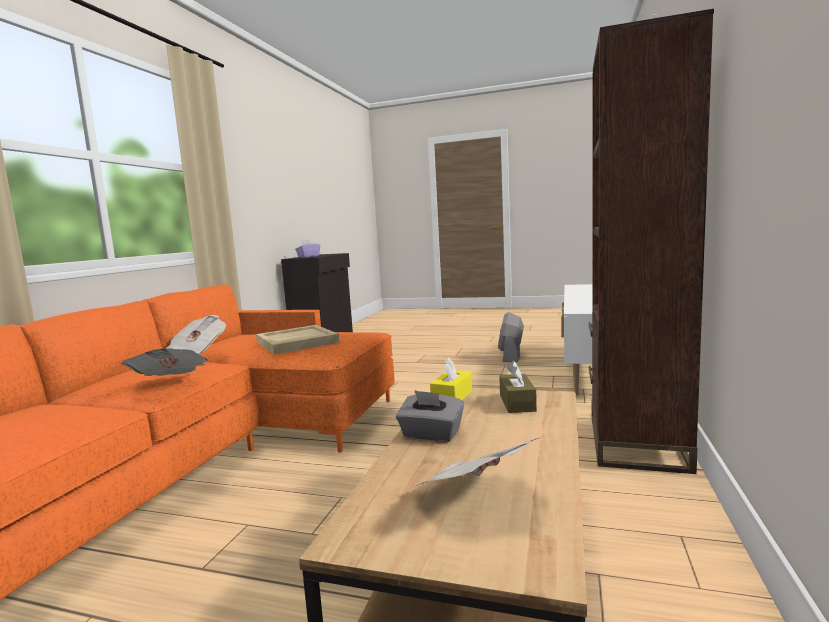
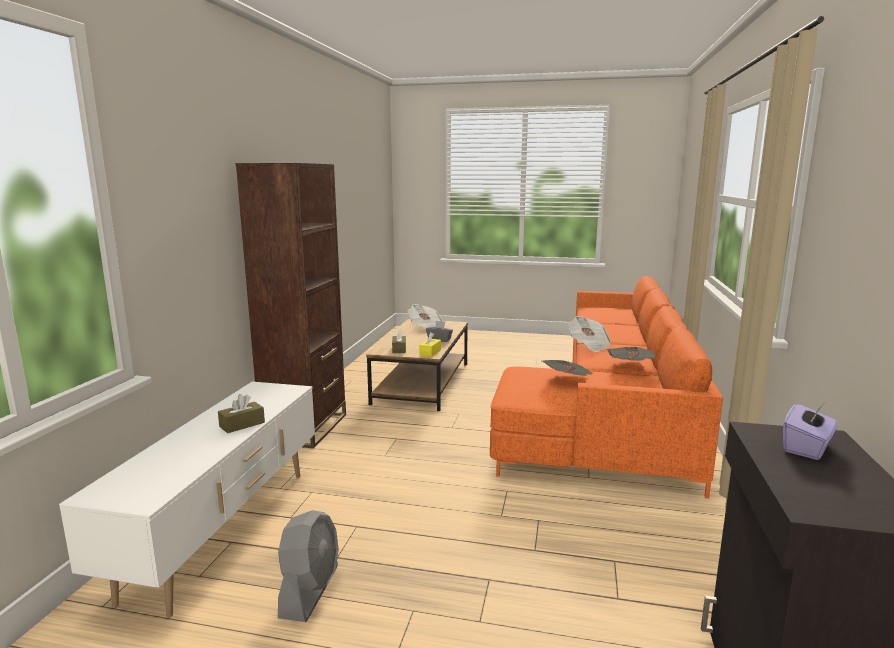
camera: 175 degrees right, 5 degrees up
beige tray [256,325,340,355] -> newspaper [542,360,593,376]
none -> brown tissue box [218,394,265,433]

